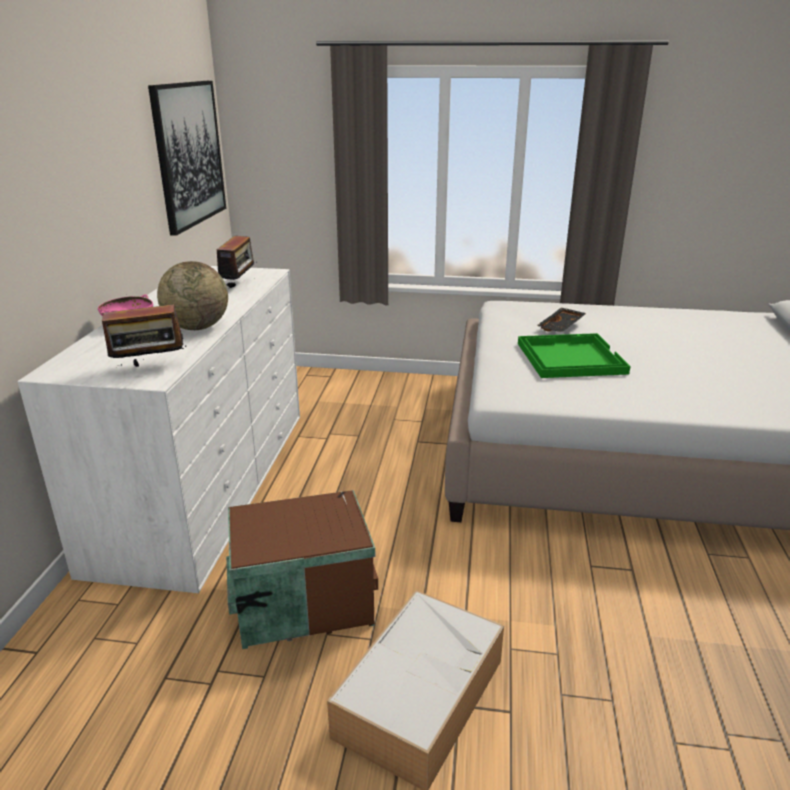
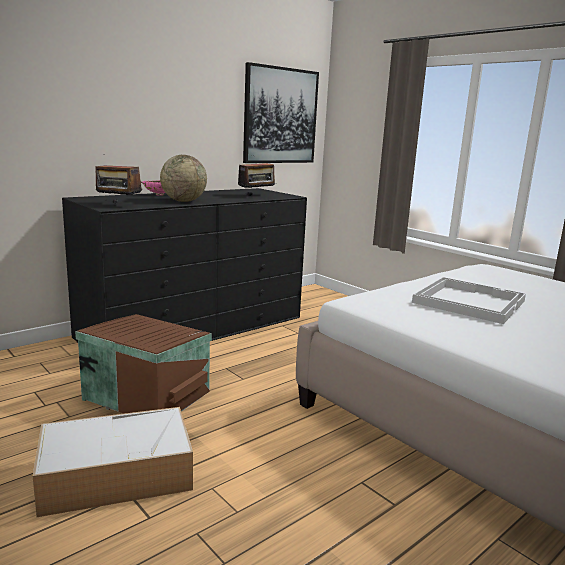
camera: 40 degrees right, 10 degrees down
white dresser [17,266,300,593] -> black dresser [62,188,307,342]
green tray [518,333,631,378] -> white tray [412,277,526,324]
black tray [537,308,586,332] -> none

